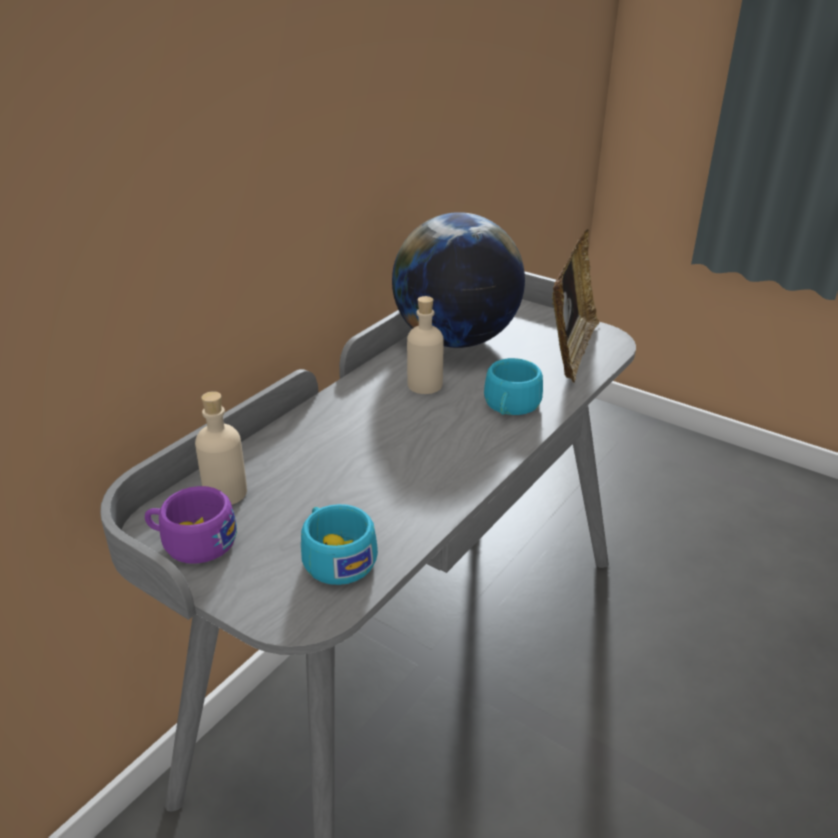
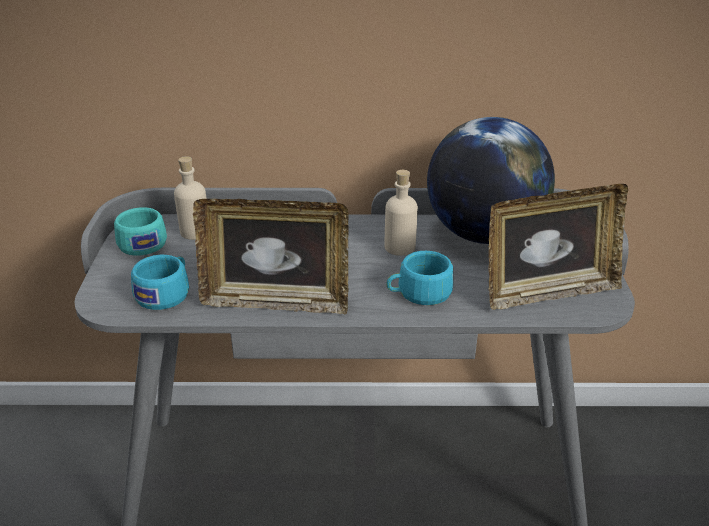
camera: 55 degrees right, 0 degrees up
purple cup [145,486,237,564] -> turquoise cup [114,207,167,256]
none -> picture frame [193,199,349,314]

